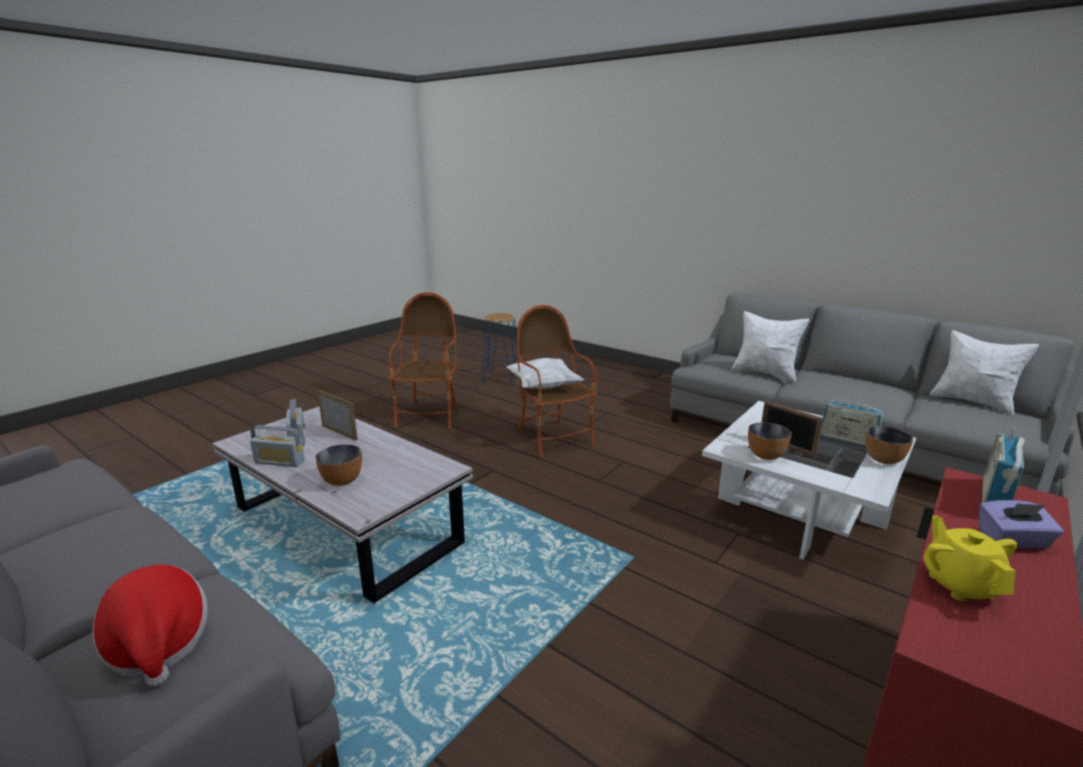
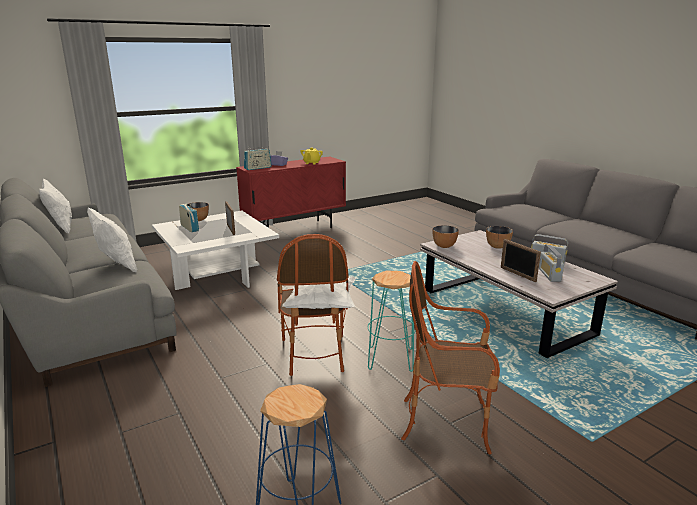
camera: 160 degrees left, 0 degrees up
hat [93,565,208,686] -> none
armchair [389,292,457,428] -> armchair turned 75 degrees clockwise [401,261,500,454]
bowl [748,422,792,460] -> bowl moved to [433,225,459,248]
none -> turquoise stool [368,270,416,372]

